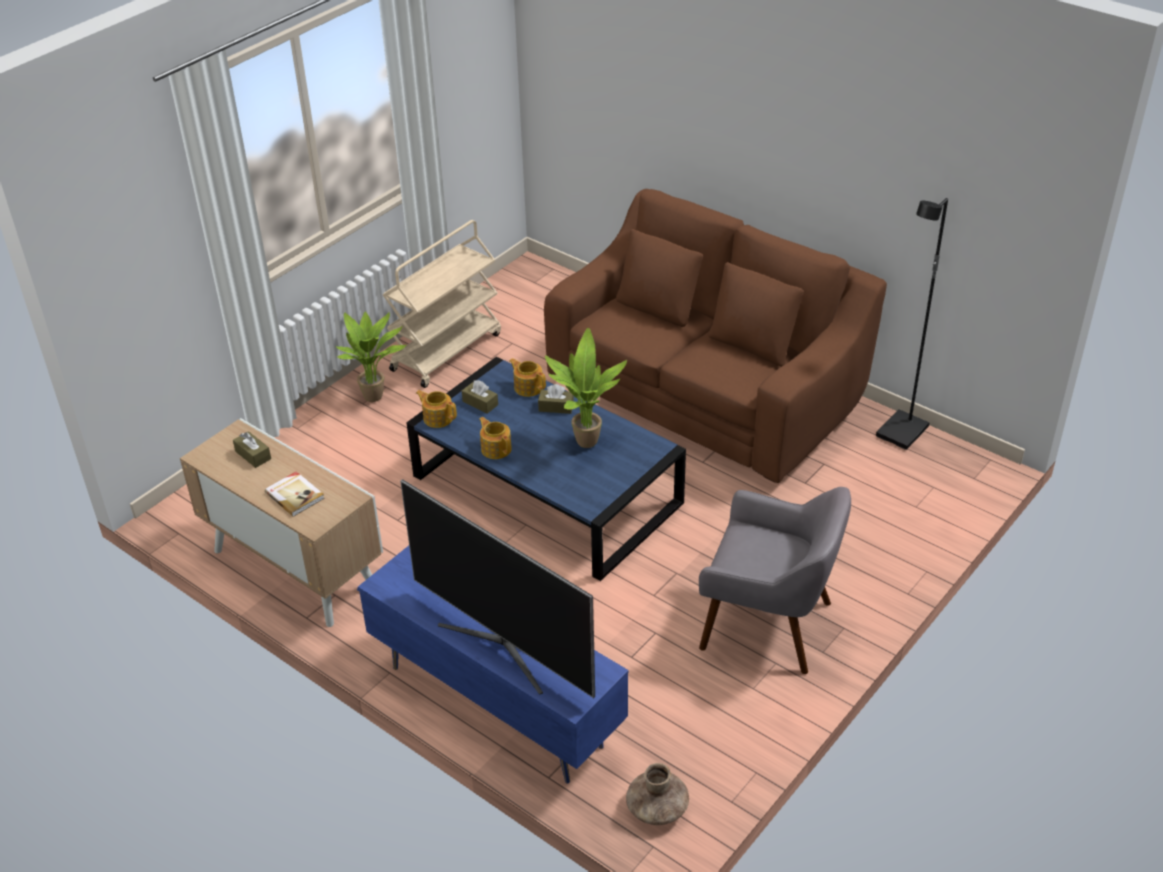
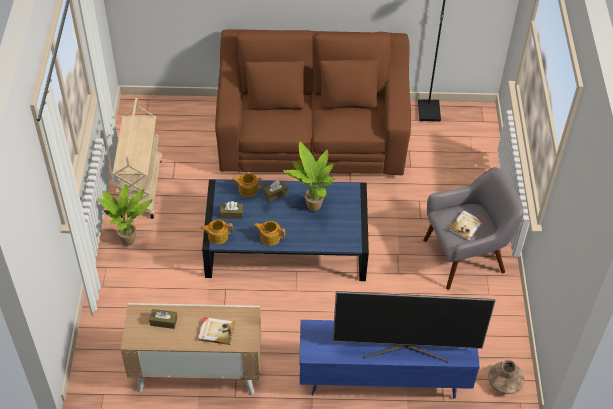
camera: 40 degrees left, 10 degrees up
none -> book [448,210,483,241]

